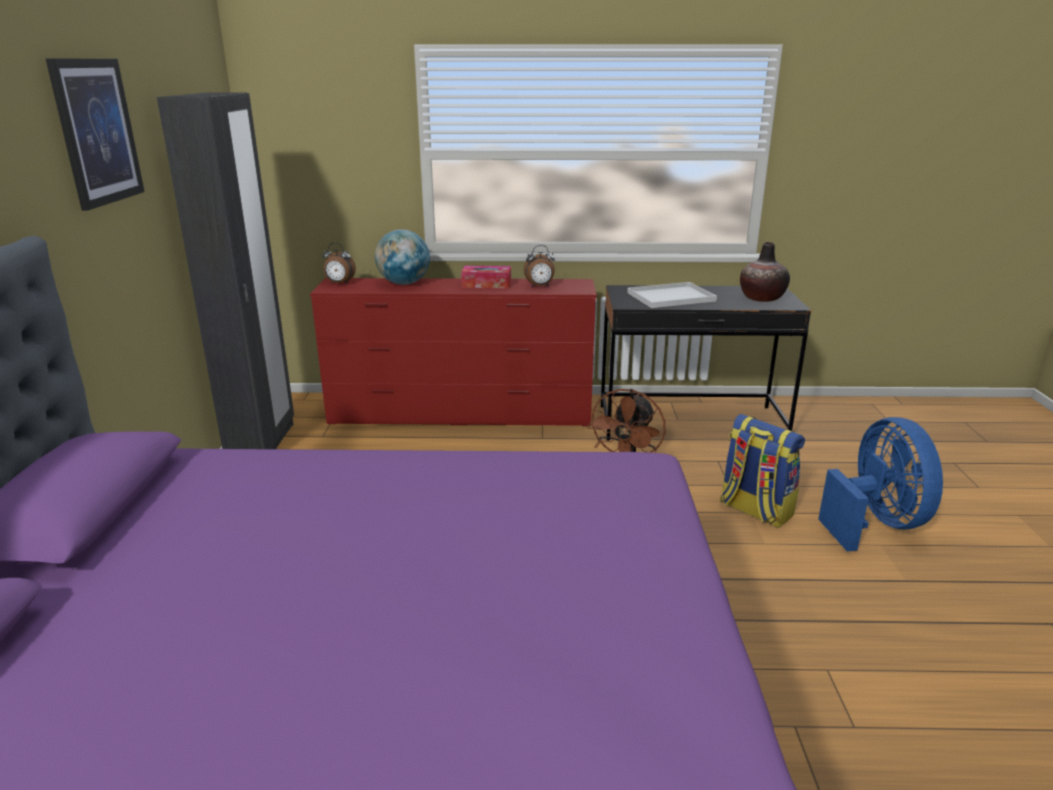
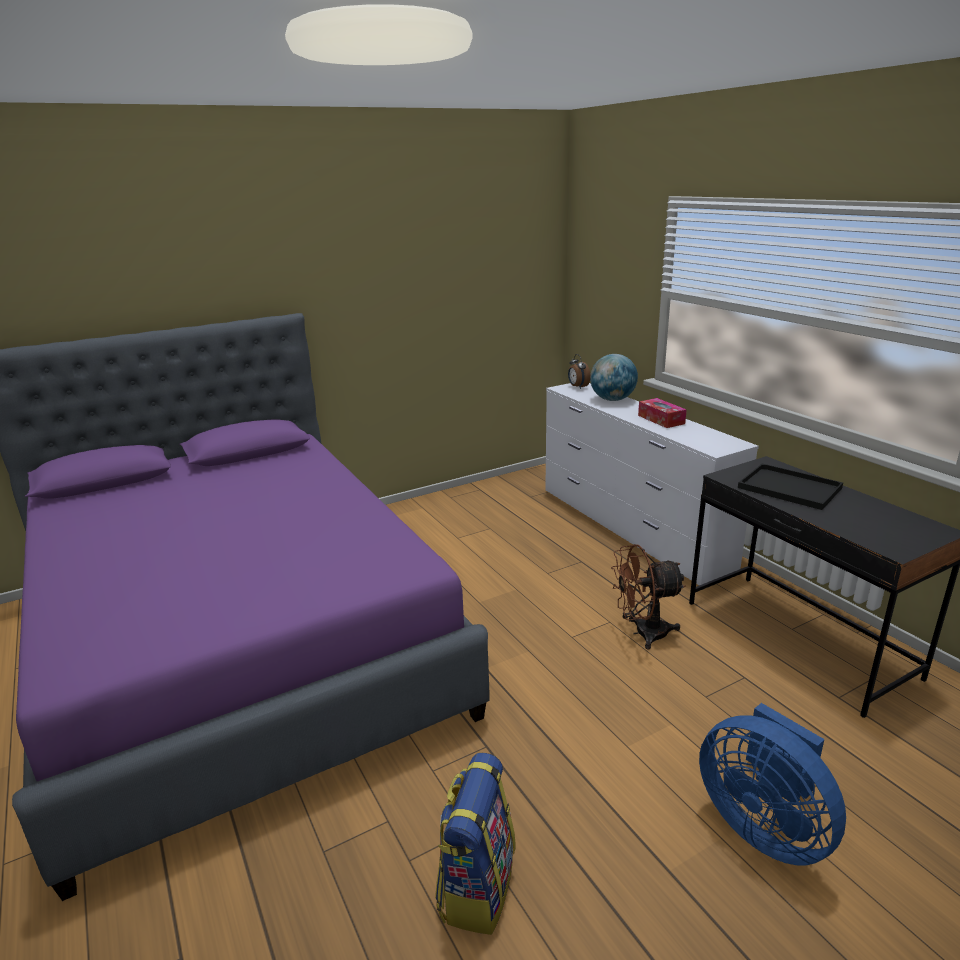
camera: 60 degrees right, 0 degrees up
picture [46,58,145,211] -> none
black wardrobe [157,93,294,449] -> none
red dresser [310,278,597,426] -> white dresser [545,383,759,585]
alarm clock [524,245,555,287] -> none
white tray [627,282,717,308] -> black tray [738,464,843,510]
backpack [720,414,805,528] -> backpack moved to [435,753,516,935]
vase [740,242,790,302] -> none
blue fan [818,417,943,551] -> blue fan turned 90 degrees clockwise [699,703,846,865]

